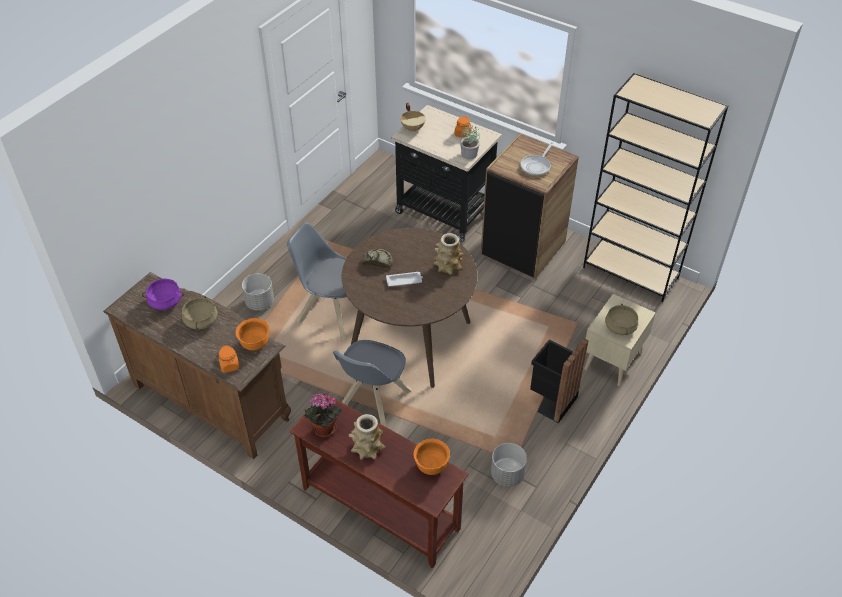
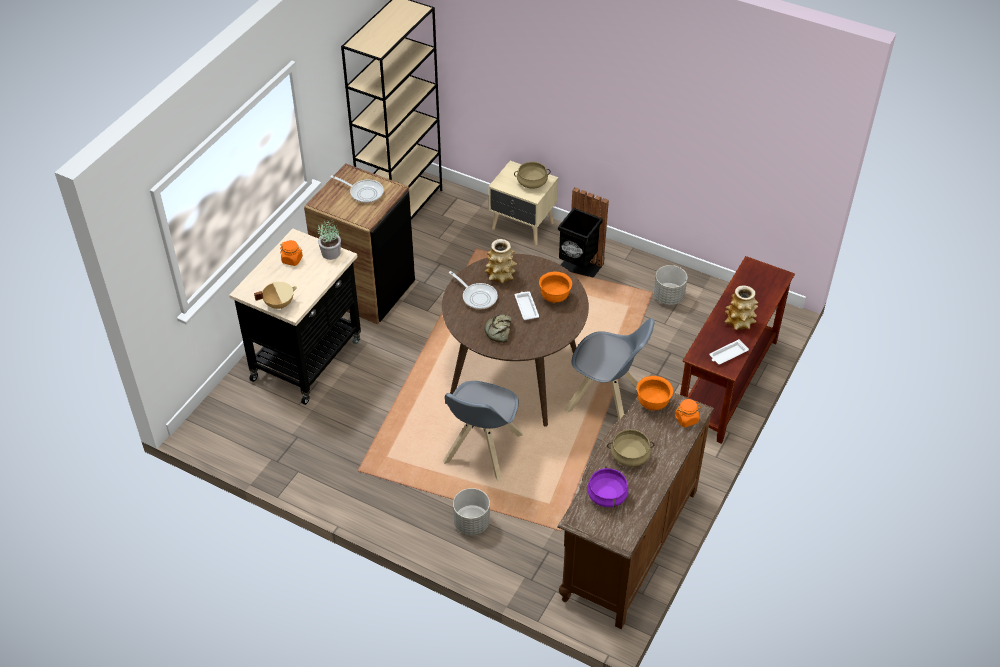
camera: 95 degrees left, 0 degrees up
potted plant [305,394,342,437] -> white tray [709,339,749,365]
orange bowl [414,439,450,475] -> orange bowl moved to [539,272,572,303]
none -> frying pan [449,271,498,309]

